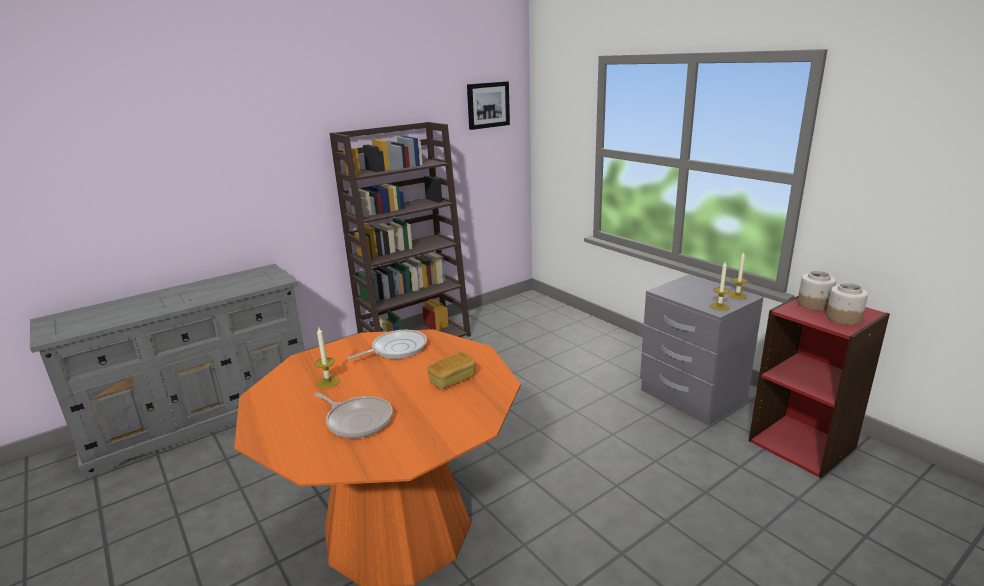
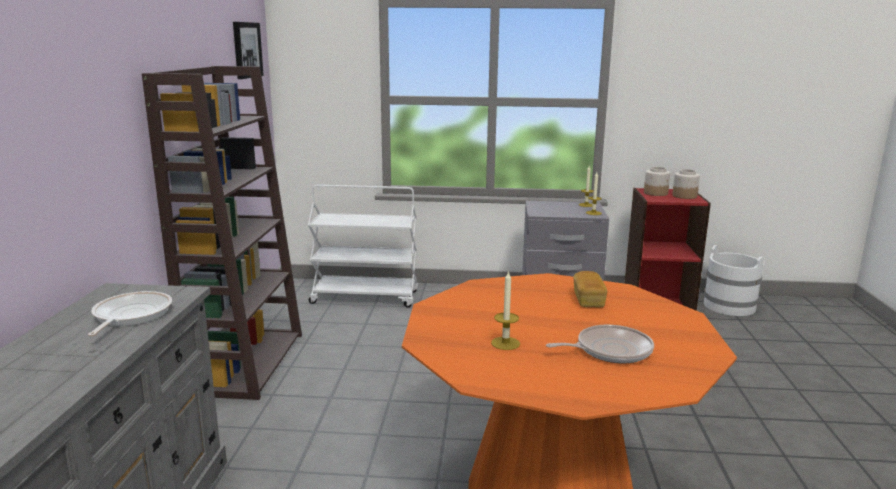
camera: 50 degrees left, 5 degrees down
frying pan [347,330,427,360] -> frying pan moved to [88,291,172,336]
none -> white cart [308,185,418,307]
none -> white bucket [704,245,764,316]

